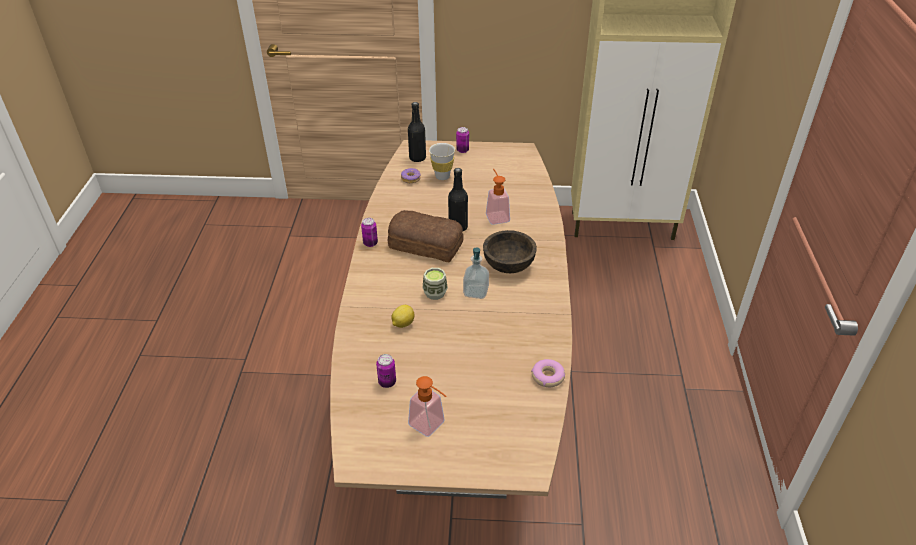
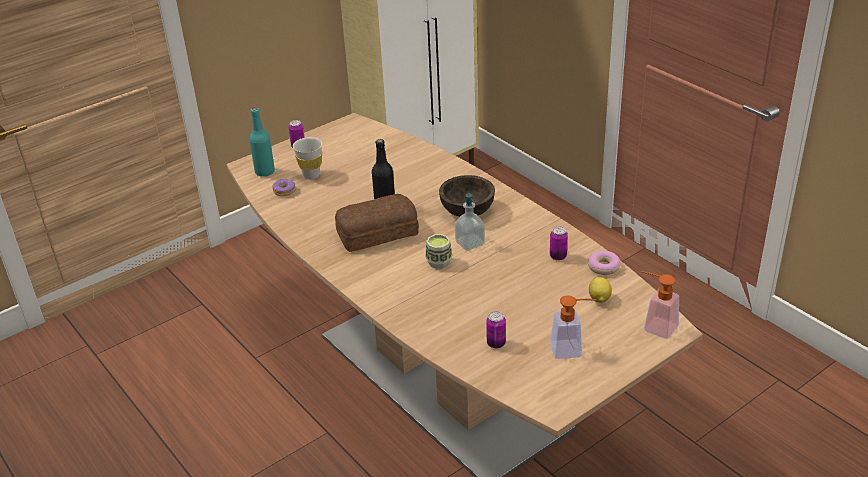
camera: 40 degrees left, 5 degrees down
can [361,218,378,247] -> can moved to [550,226,568,261]
lemon [391,305,414,328] -> lemon moved to [589,277,612,303]
black bottle [408,102,426,162] -> turquoise bottle [249,108,275,177]
soap dispenser [486,169,510,225] -> soap dispenser moved to [641,271,679,339]

